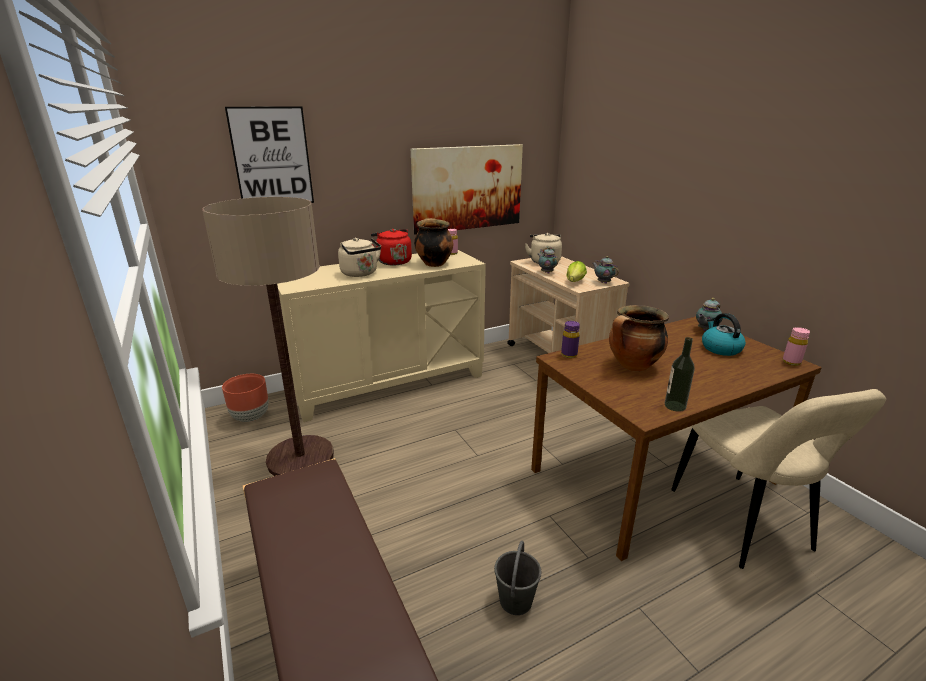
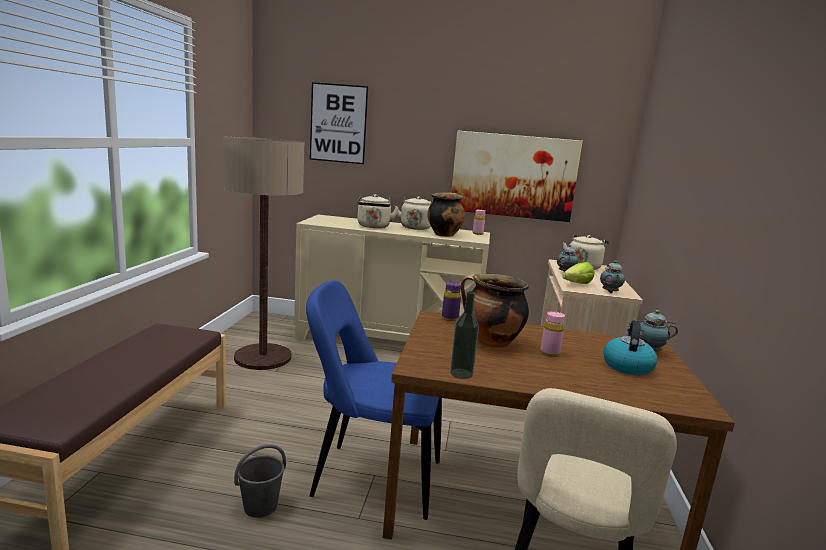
camera: 35 degrees right, 10 degrees down
brown planter [222,374,269,422] -> none
red kettle [371,229,412,265] -> beige kettle [395,196,433,230]
pink bottle [783,327,810,366] -> pink bottle moved to [540,311,565,357]
none -> blue chair [306,280,442,520]

